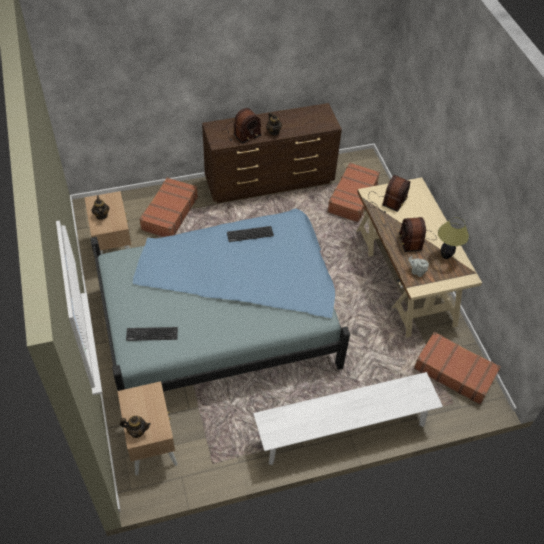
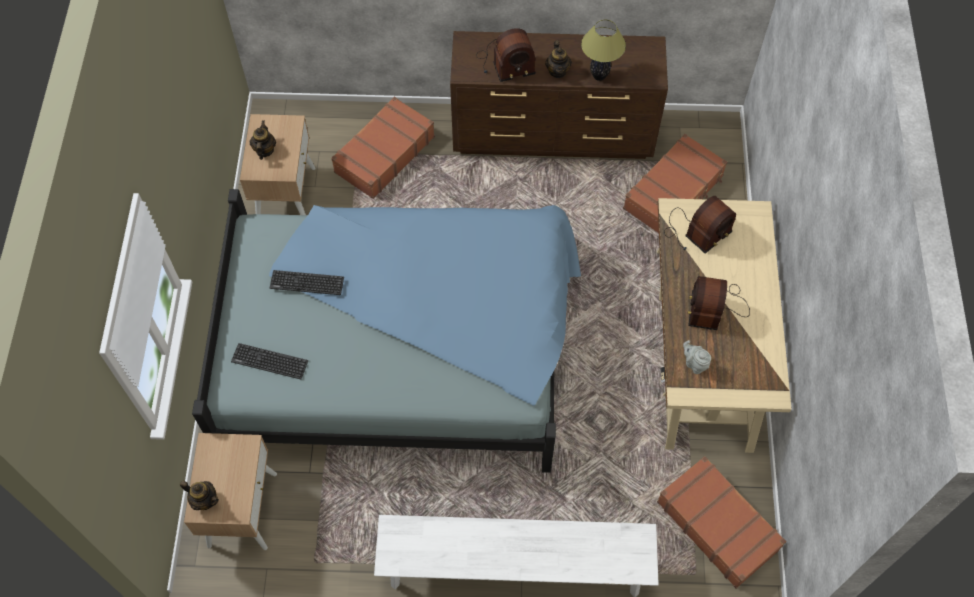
camera: 20 degrees right, 10 degrees up
keyboard [227,226,274,242] -> keyboard moved to [270,270,344,295]
table lamp [438,217,469,259] -> table lamp moved to [581,20,626,81]

